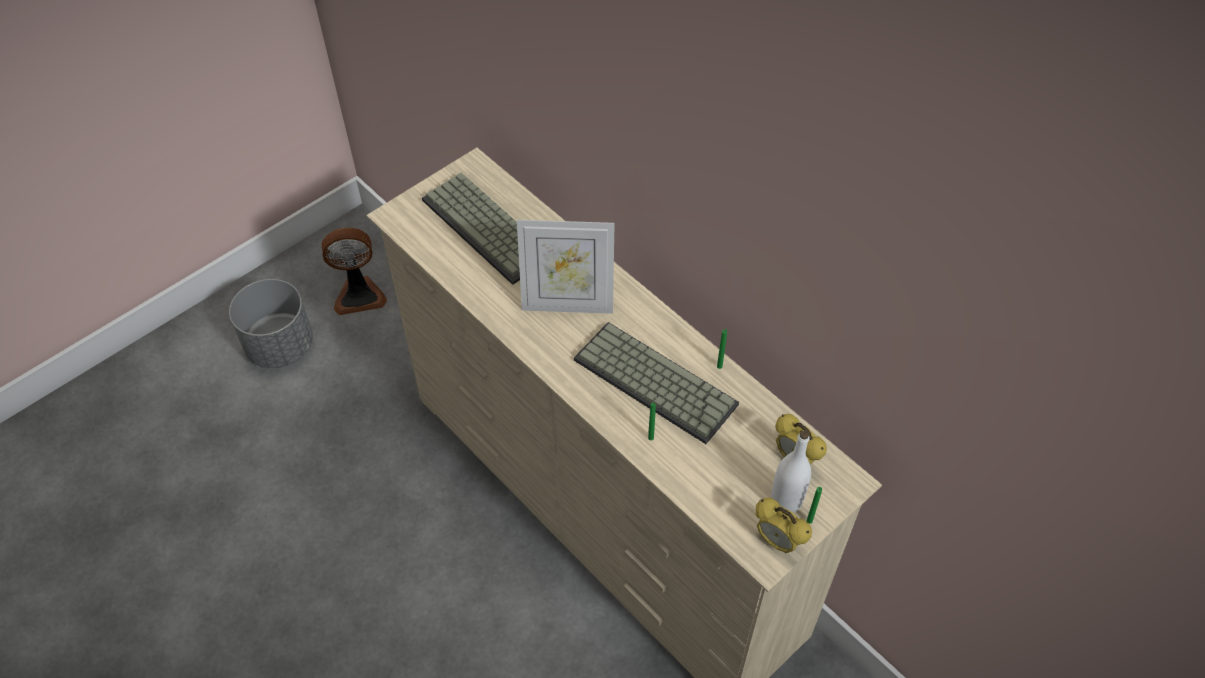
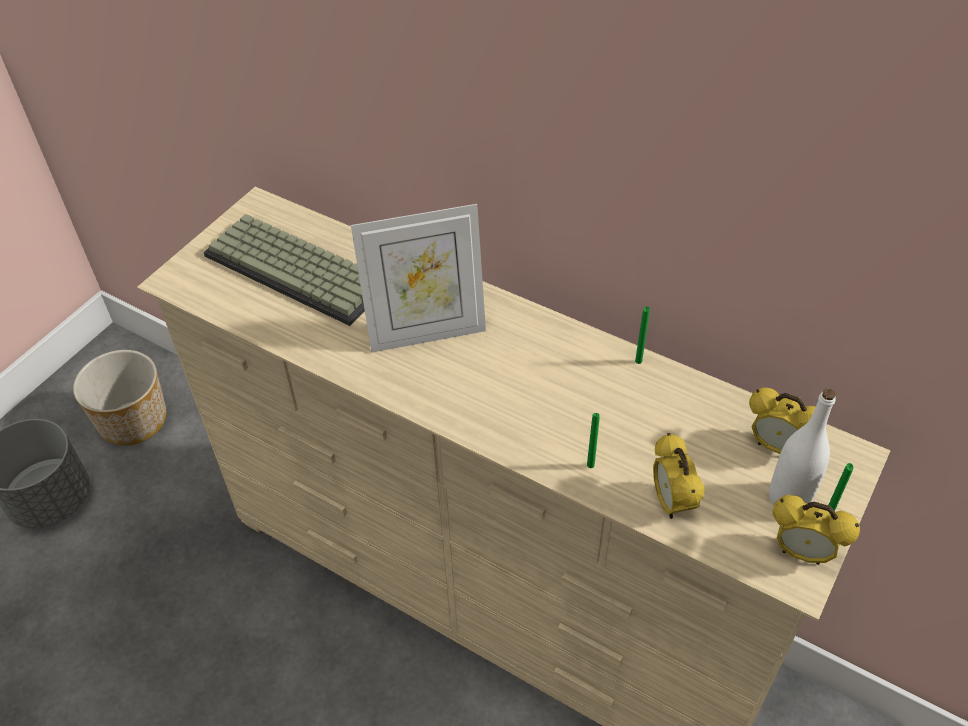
camera: 15 degrees left, 5 degrees down
fan [322,228,387,315] -> planter [73,350,167,446]
keyboard [574,322,739,444] -> none
none -> alarm clock [653,433,705,519]

